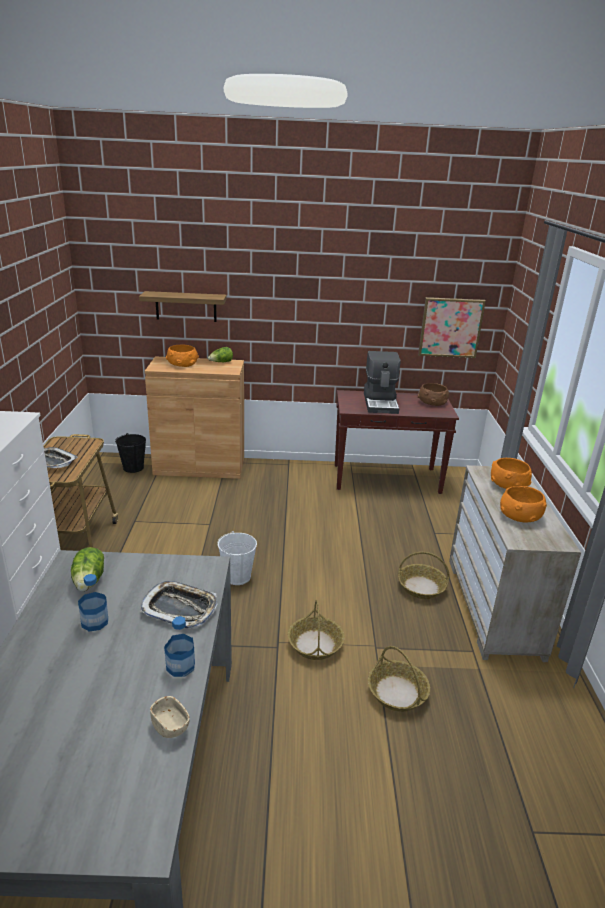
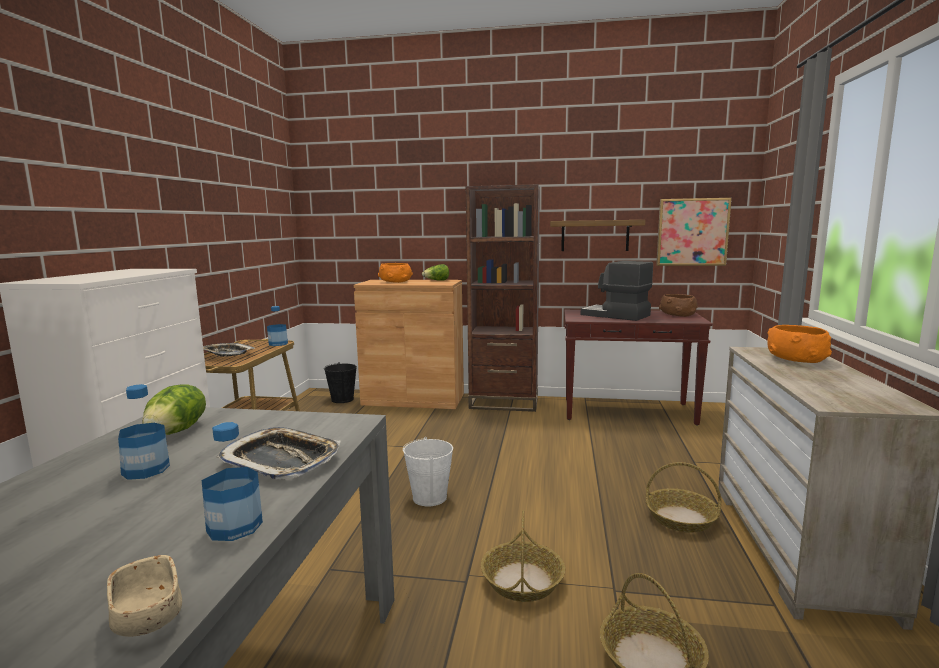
camera: 10 degrees right, 15 degrees down
shelf [139,291,226,322] -> shelf moved to [550,220,645,251]
coffee machine [364,351,400,414] -> coffee machine turned 120 degrees clockwise [581,261,653,321]
orange bowl [500,486,547,522] -> none
none -> bottle [267,306,288,346]
none -> brown bookcase [466,185,540,412]

